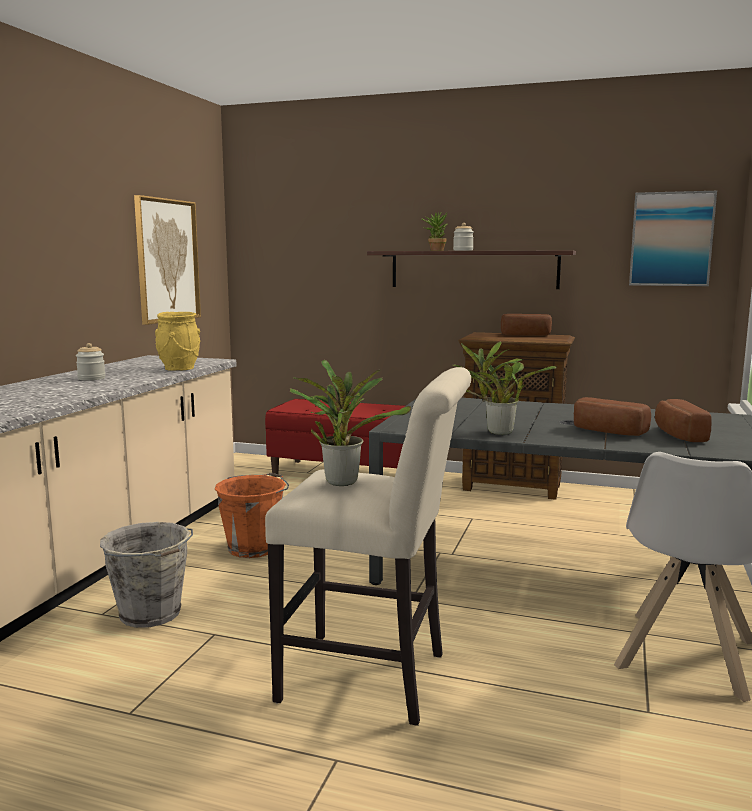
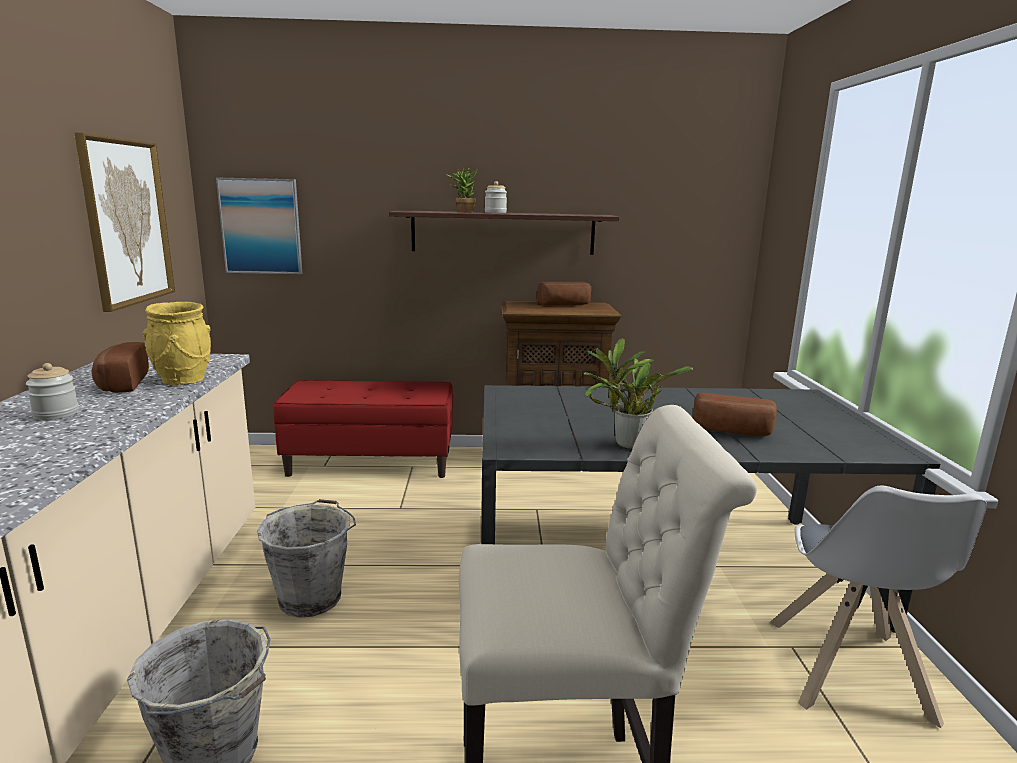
camera: 20 degrees left, 5 degrees up
orange bucket [215,473,289,558] -> grey bucket [257,499,356,618]
potted plant [290,360,411,486] -> none
picture [629,191,717,286] -> picture moved to [216,177,302,274]
bread [655,399,712,442] -> bread moved to [91,342,149,393]

